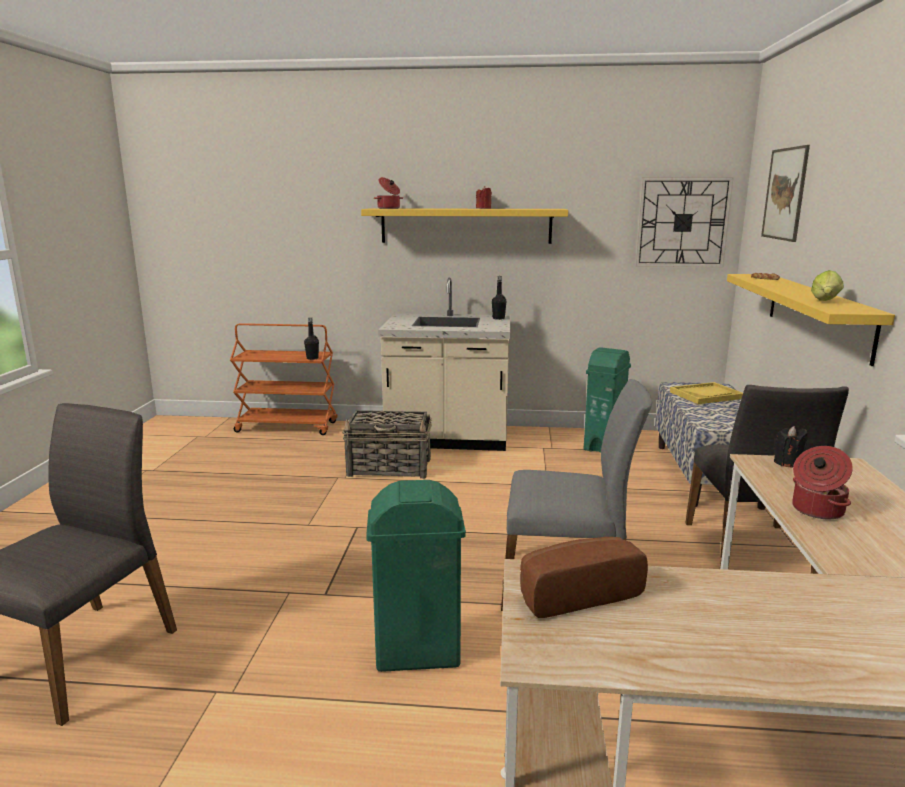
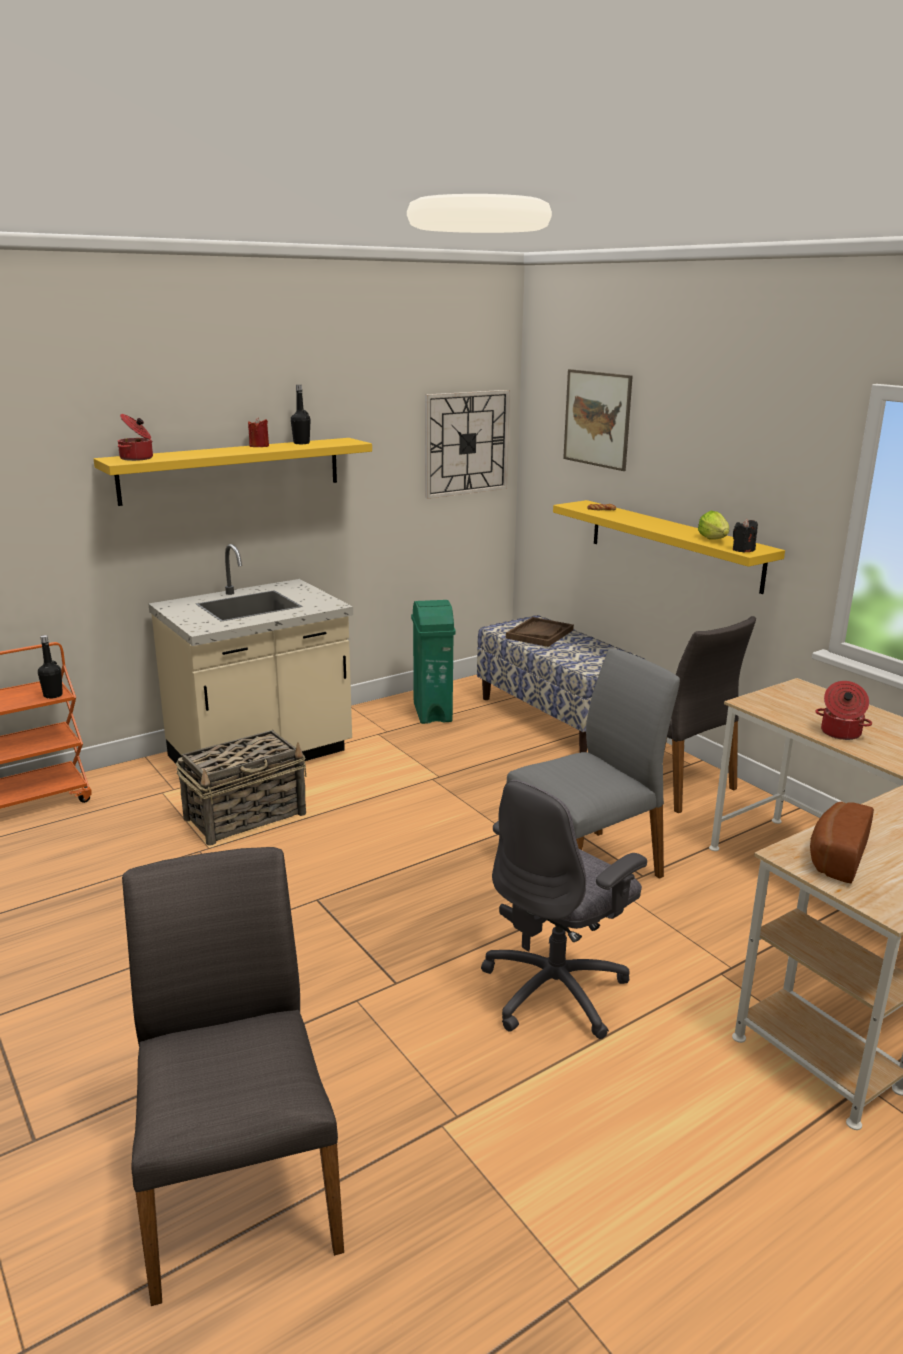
camera: 40 degrees left, 5 degrees up
green trash can [366,480,466,672] -> grey office chair [481,780,647,1039]
black bottle [492,276,506,320] -> black bottle moved to [291,385,310,444]
yellow tray [670,382,743,404] -> brown tray [506,617,574,647]
black candle [774,426,807,468] -> black candle moved to [733,519,758,553]

